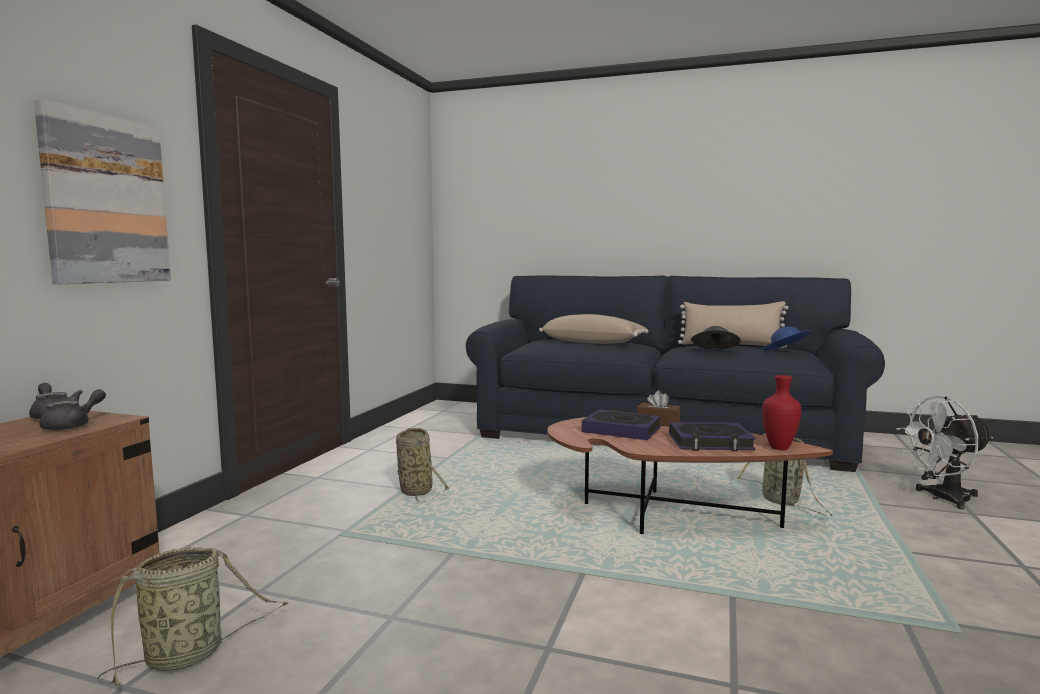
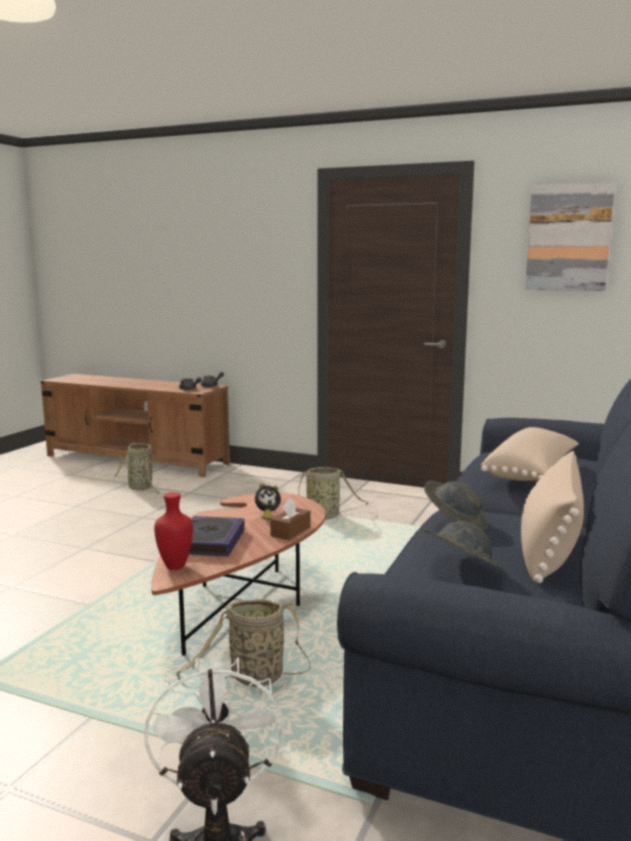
camera: 95 degrees right, 5 degrees up
picture [34,99,171,284] -> picture moved to [525,182,615,291]
book [582,409,661,440] -> alarm clock [255,483,281,520]
blue hat [764,326,811,351] -> grey hat [423,521,504,569]

